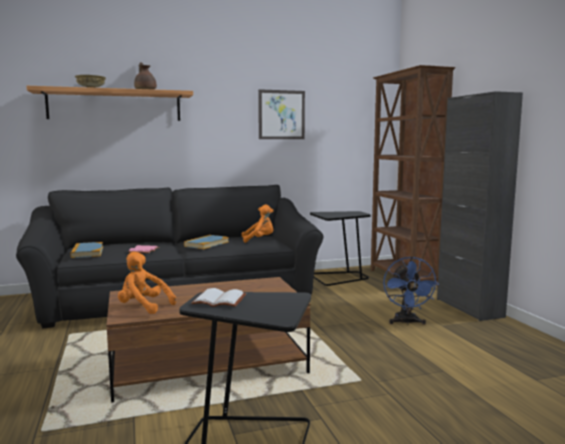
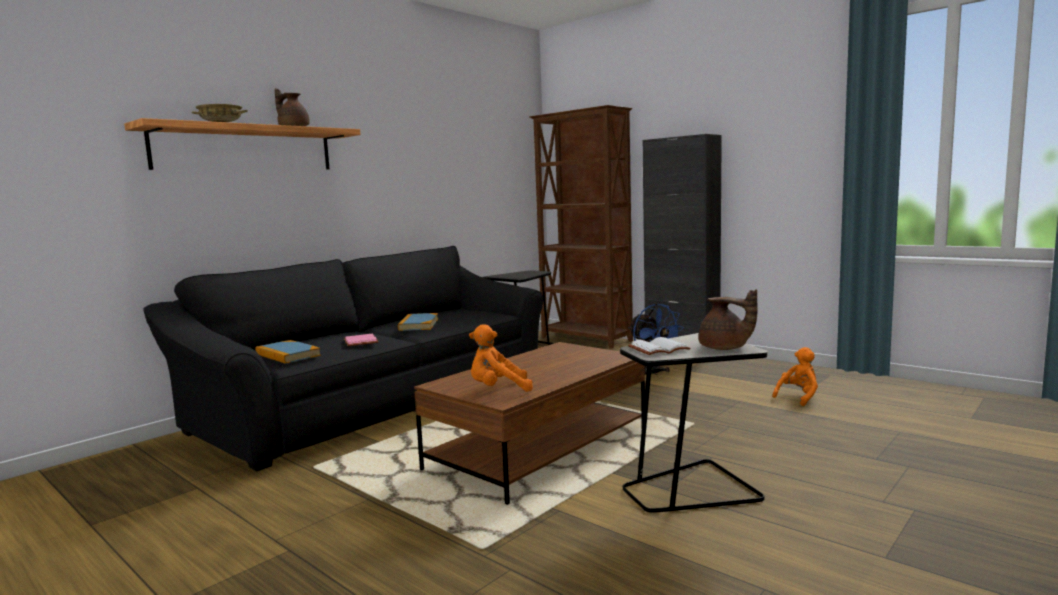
camera: 30 degrees left, 0 degrees up
orange plush toy [242,204,273,243] -> orange plush toy moved to [772,347,818,406]
picture [258,89,305,139] -> none
none -> brown teapot [699,289,757,350]

